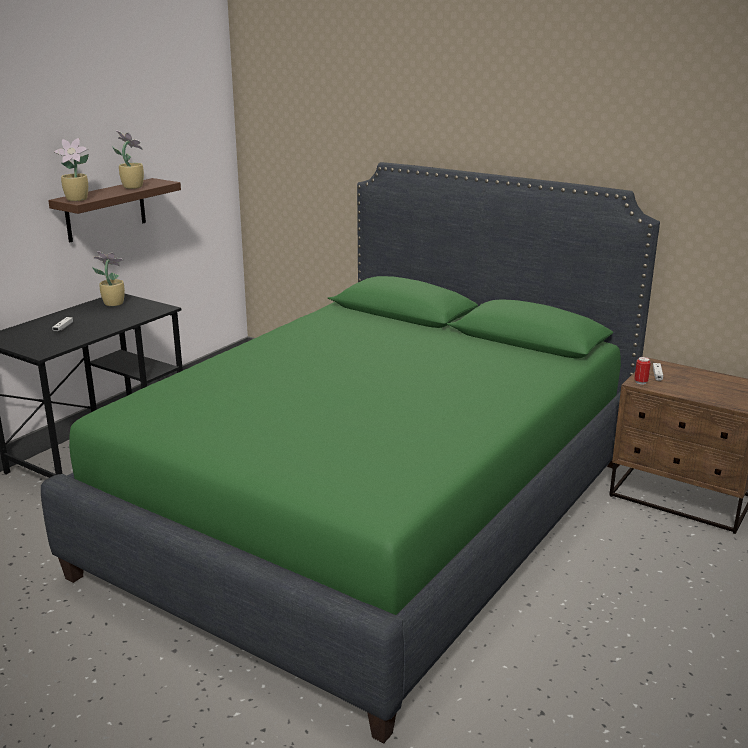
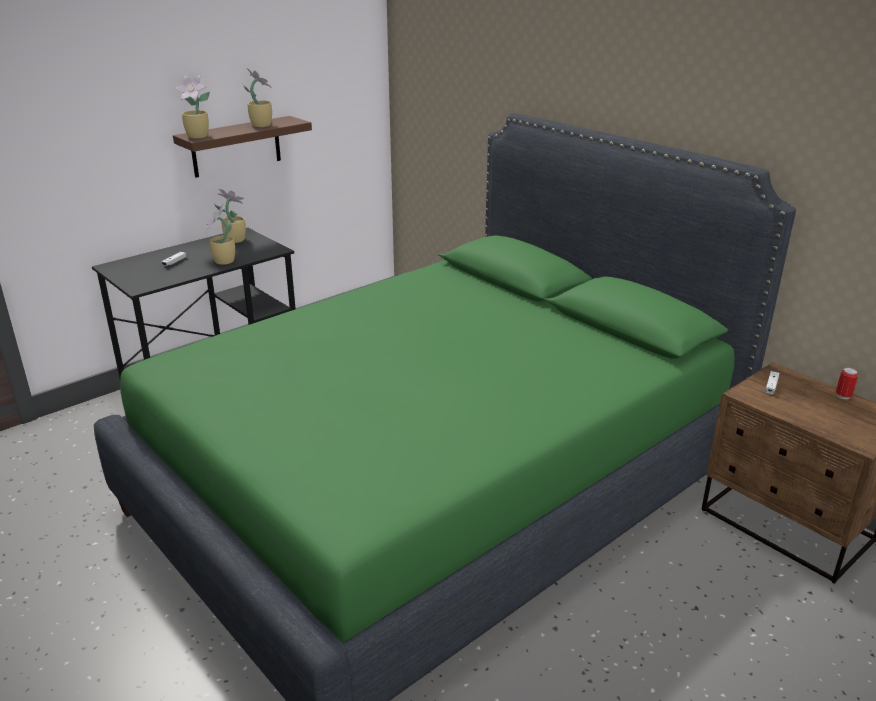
camera: 15 degrees right, 5 degrees up
can [634,357,651,384] -> can moved to [836,367,858,399]
none -> potted plant [207,204,235,265]

